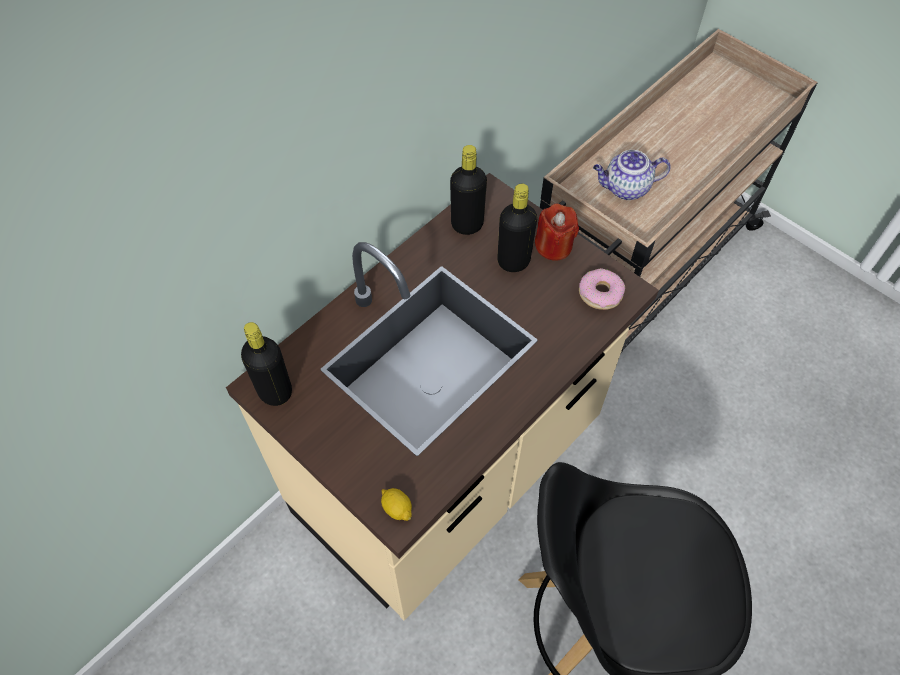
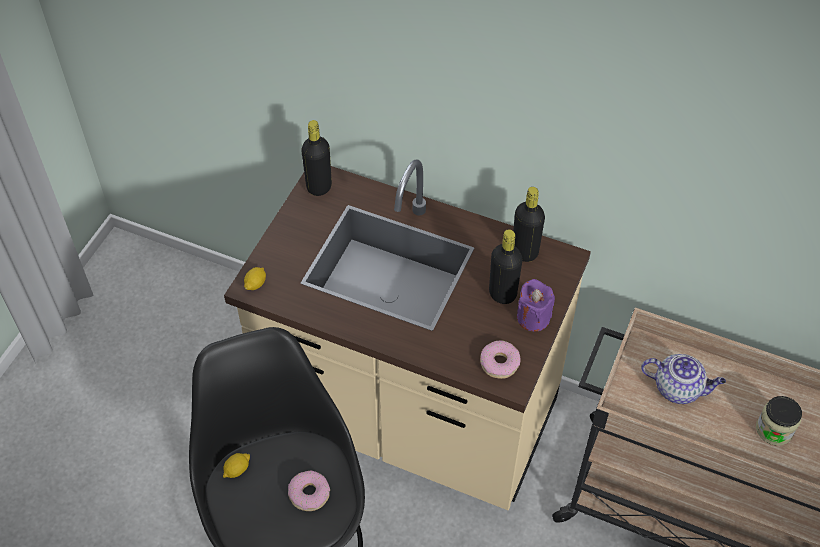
camera: 70 degrees right, 5 degrees down
red candle [535,203,579,261] -> purple candle [517,279,555,331]
teapot [593,150,671,200] -> teapot turned 135 degrees clockwise [641,354,726,404]
none -> lemon [223,453,250,478]
none -> donut [288,471,330,511]
none -> jar [756,396,802,446]

